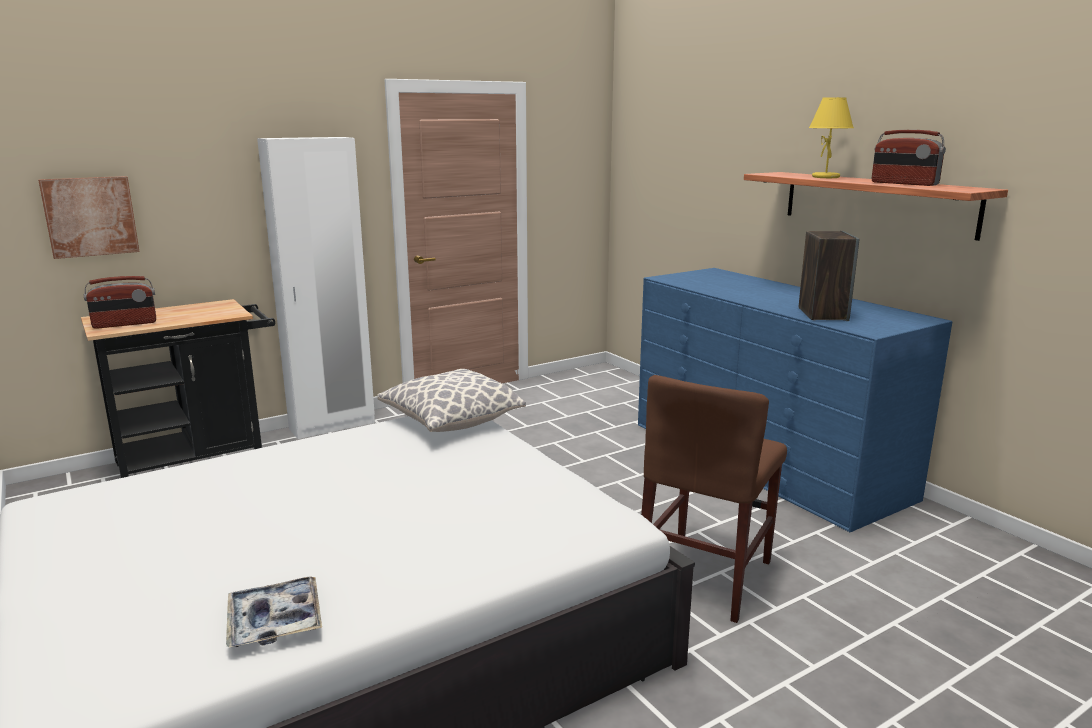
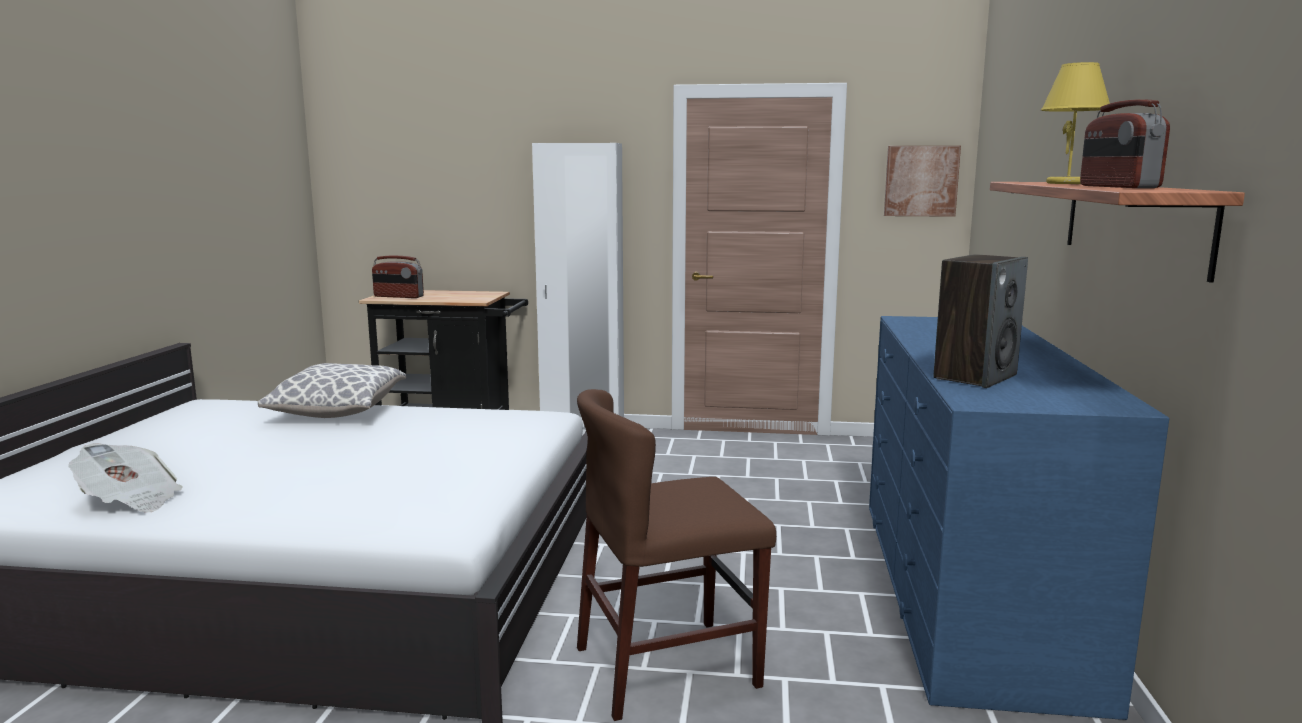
camera: 40 degrees right, 5 degrees down
picture [38,176,140,259] -> picture moved to [884,146,961,217]
tray [226,576,322,648] -> newspaper [68,443,183,512]
pillow [377,369,526,432] -> pillow moved to [258,363,406,418]

